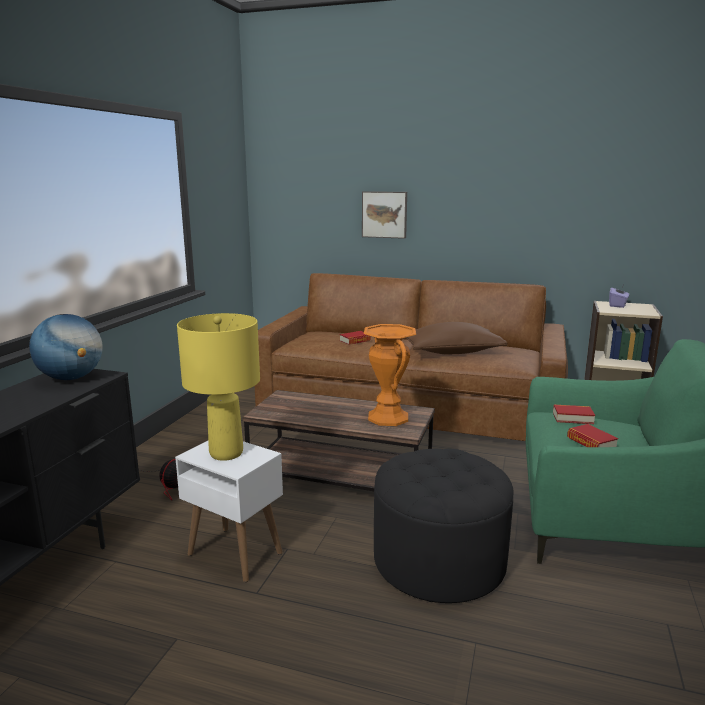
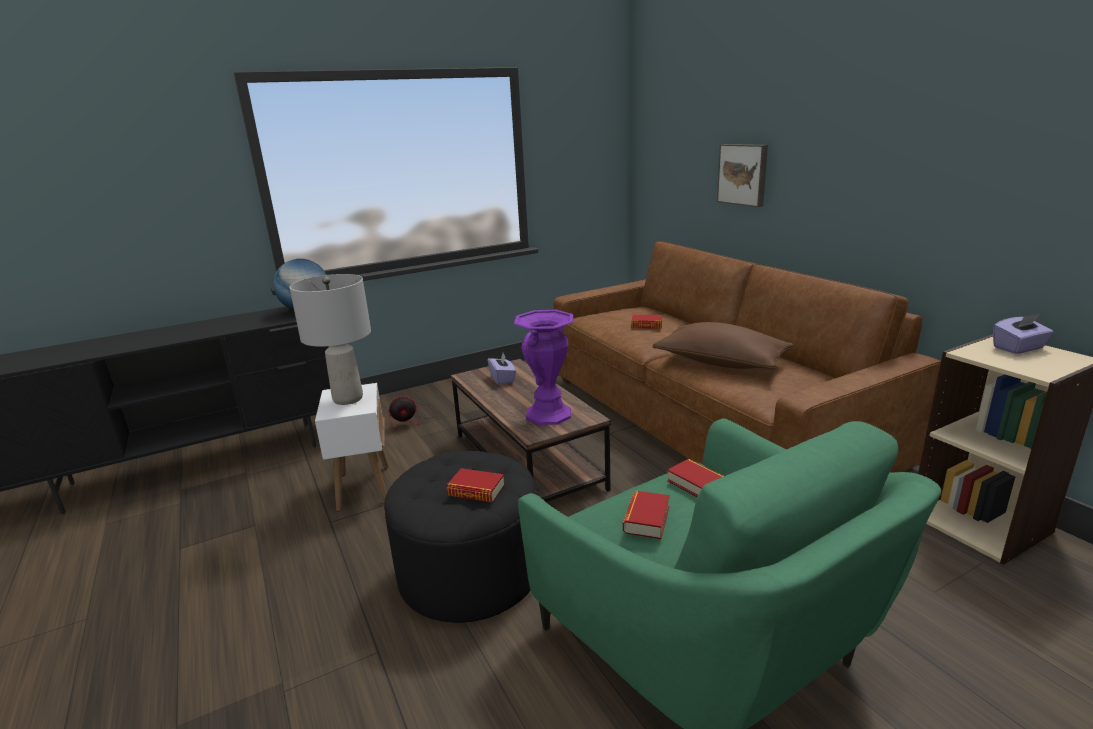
camera: 45 degrees right, 5 degrees up
yellow table lamp [177,313,260,461] -> grey table lamp [289,274,371,405]
orange vase [364,324,416,426] -> purple vase [514,310,573,425]
none -> book [446,468,505,503]
none -> purple tissue box [488,353,516,385]

